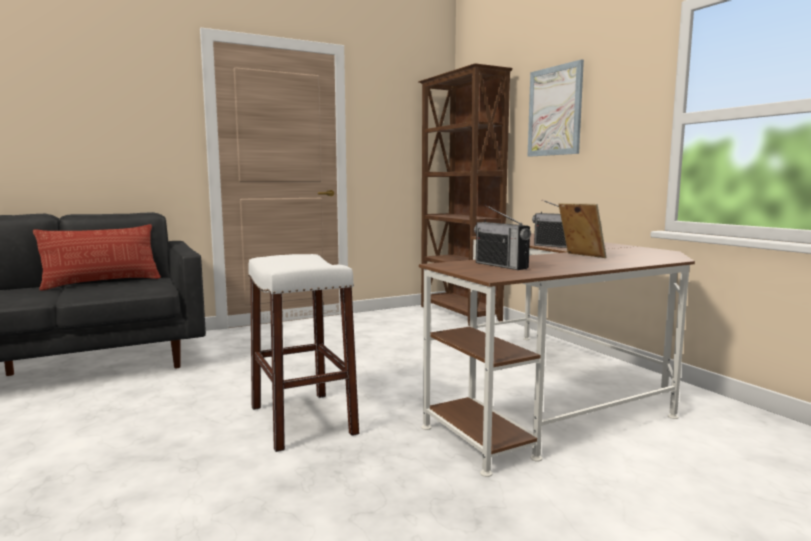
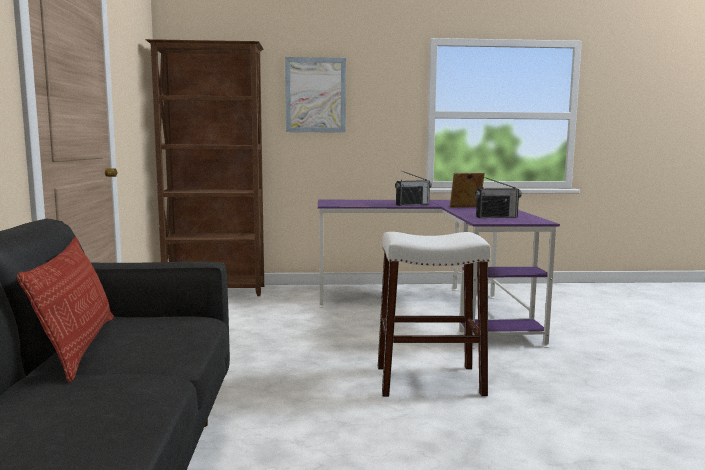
camera: 65 degrees left, 0 degrees up
brown desk [419,233,695,477] -> purple desk [318,200,560,349]

